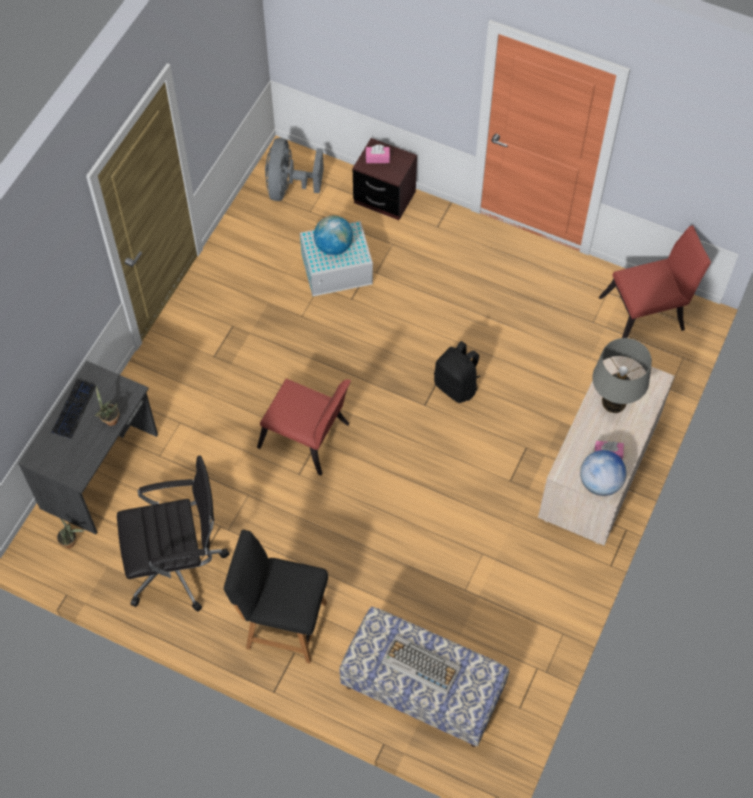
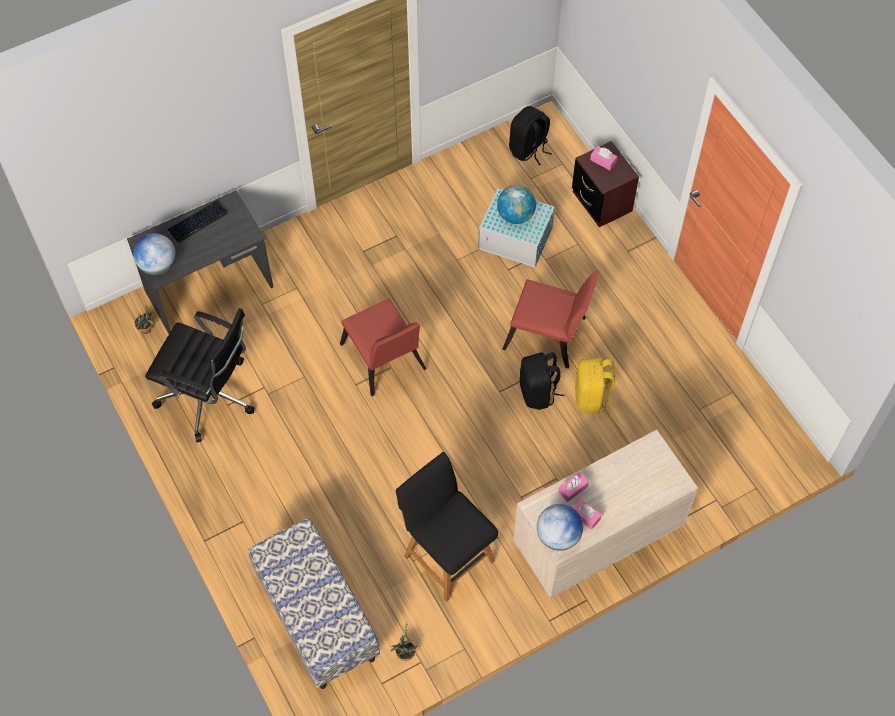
camera: 35 degrees right, 0 degrees up
potted plant [95,386,119,426] -> potted plant moved to [391,622,417,661]
black chair [224,530,328,664] -> black chair moved to [396,452,498,602]
grey fan [265,138,324,201] -> black backpack [509,106,552,165]
keyboard [381,634,462,696] -> none
grey table lamp [592,338,652,413] -> none
red chair [599,225,711,338] -> red chair moved to [502,271,601,369]
none -> globe [133,233,176,275]
none -> pink tissue box [558,471,589,502]
none -> yellow backpack [575,357,617,414]

